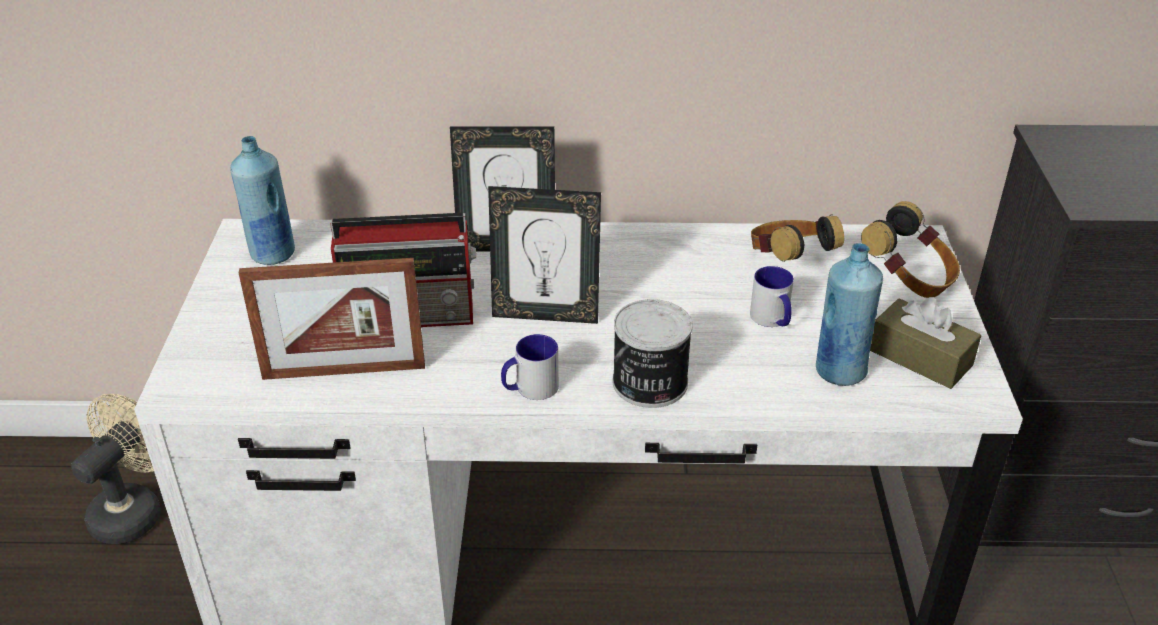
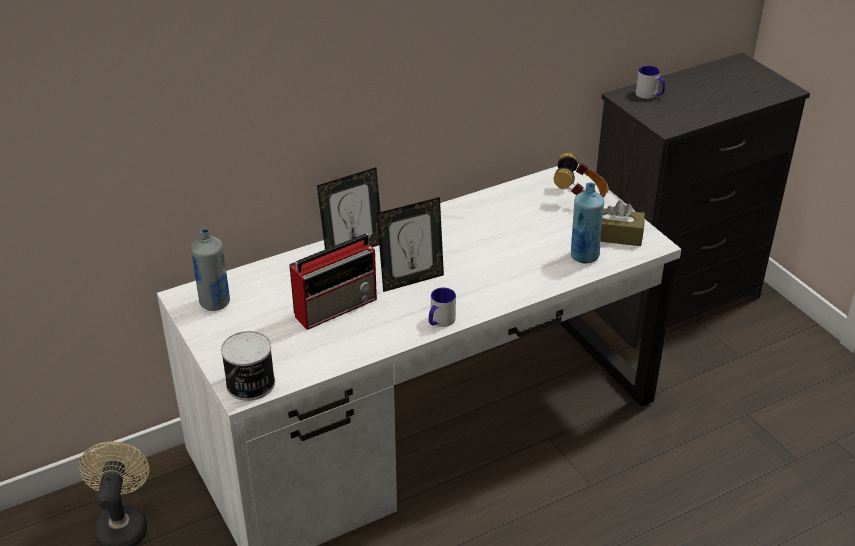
camera: 30 degrees left, 0 degrees up
blue bottle [230,136,295,265] -> grey bottle [191,228,230,311]
picture frame [239,258,425,380] -> none
can [613,299,693,408] -> can moved to [221,331,275,401]
mug [750,266,794,327] -> mug moved to [635,66,665,99]
headphones [751,215,844,262] -> none

